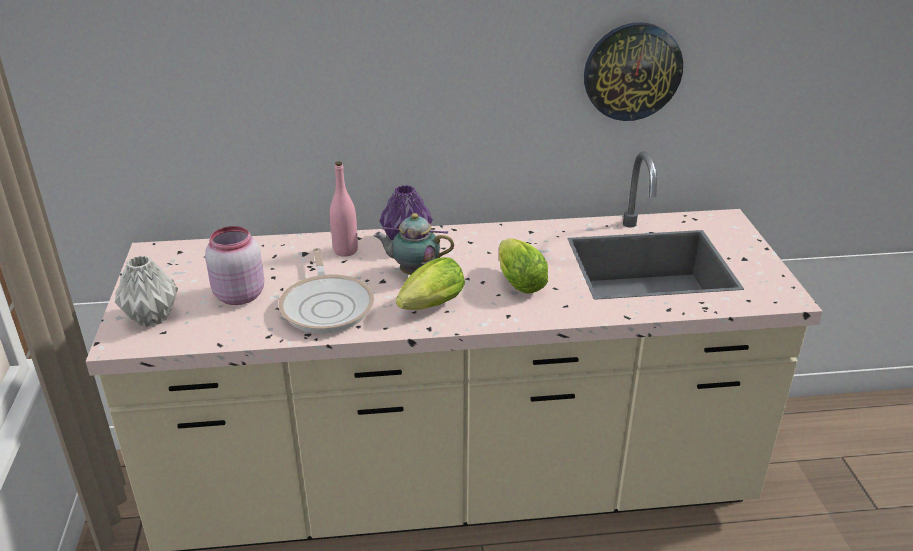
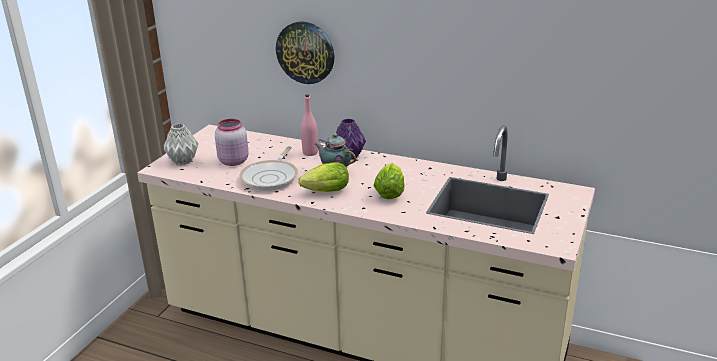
camera: 30 degrees right, 5 degrees down
wall clock [584,22,683,121] -> wall clock moved to [276,21,335,84]

